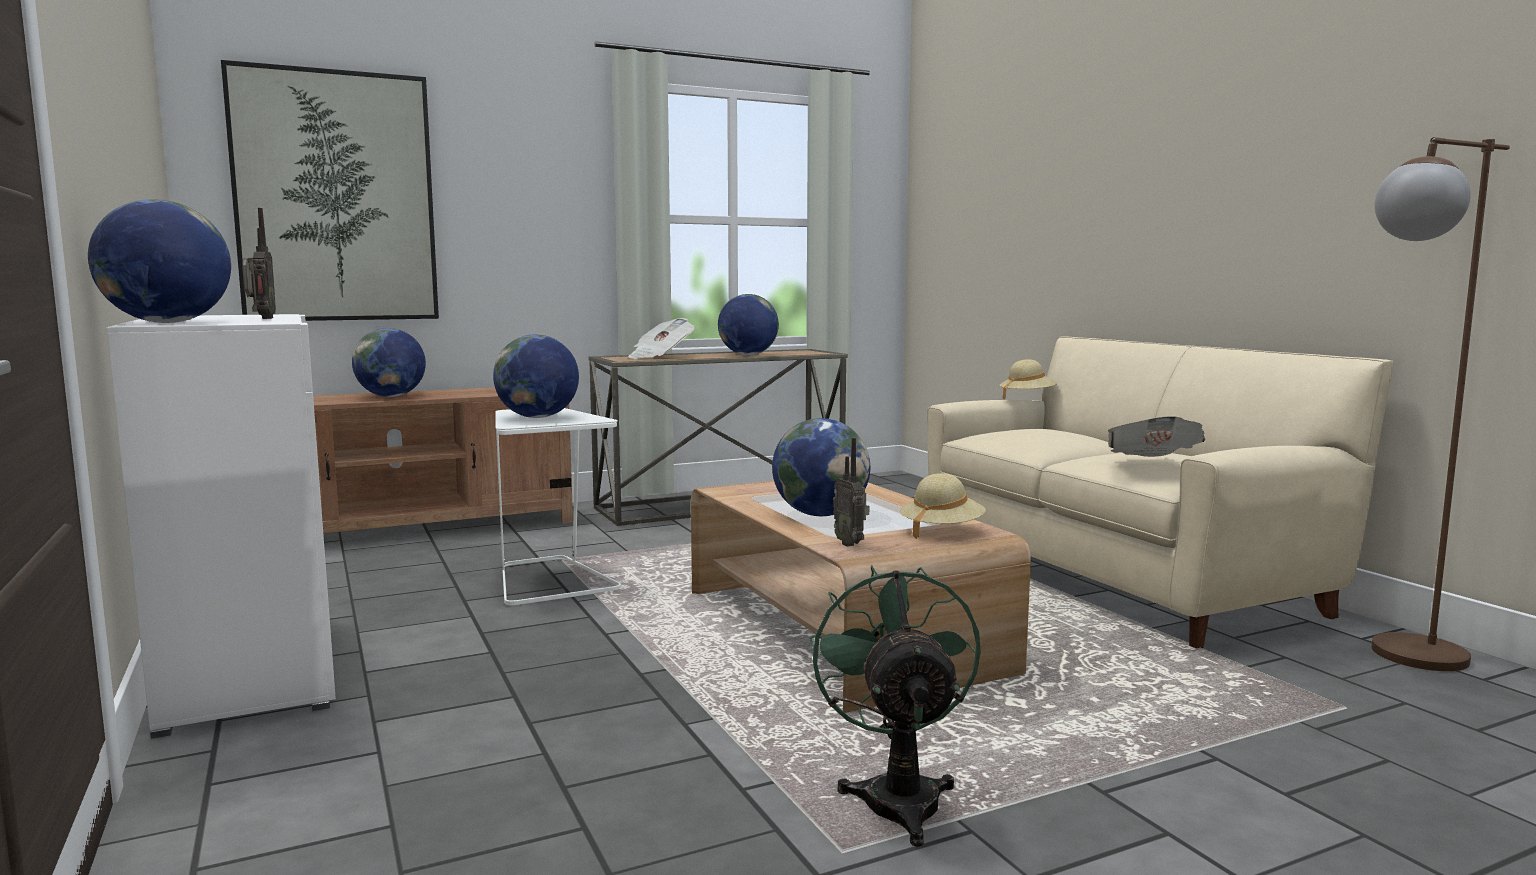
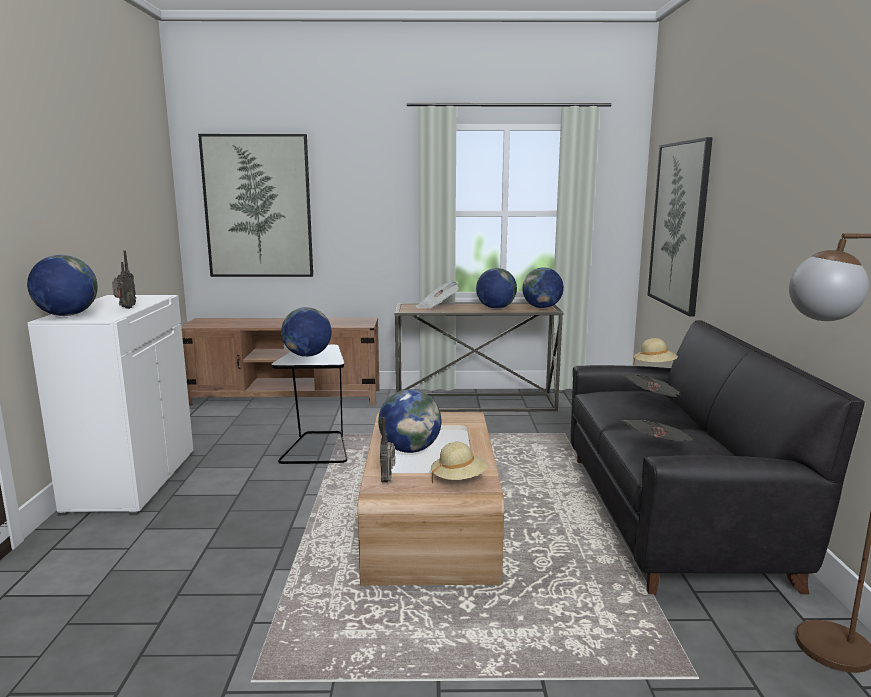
camera: 25 degrees right, 5 degrees up
globe [352,328,426,397] -> globe moved to [522,267,564,308]
white side table [495,408,621,605] -> black side table [271,345,347,464]
green fan [810,565,981,847] -> none
beige sofa [927,336,1393,648] -> black sofa [571,320,865,595]
none -> newspaper [622,375,681,397]
none -> picture [648,137,713,317]

